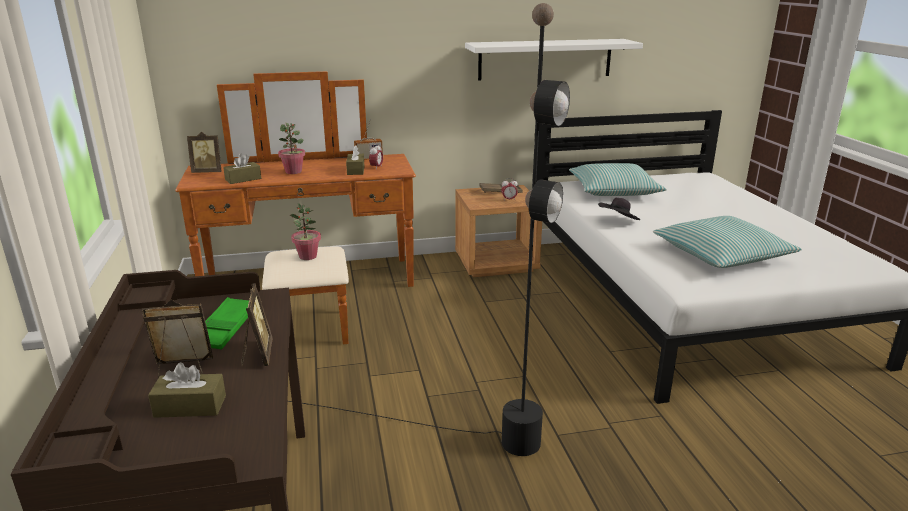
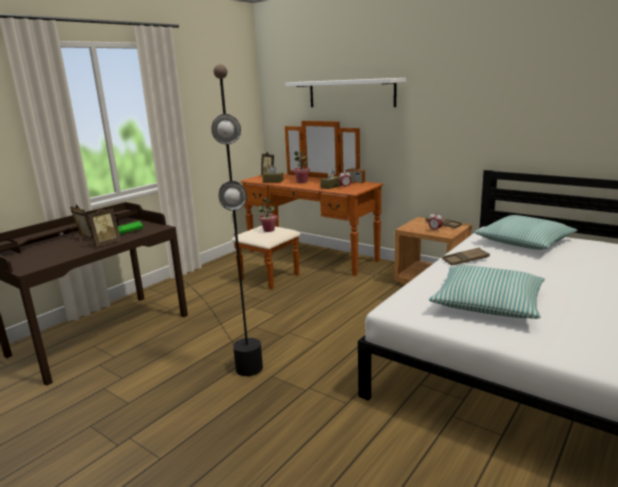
camera: 50 degrees right, 5 degrees down
brown tissue box [148,362,226,418] -> none
white shelf [465,39,643,80] -> white shelf moved to [285,78,406,107]
black hat [598,198,640,220] -> brown tray [442,248,490,266]

